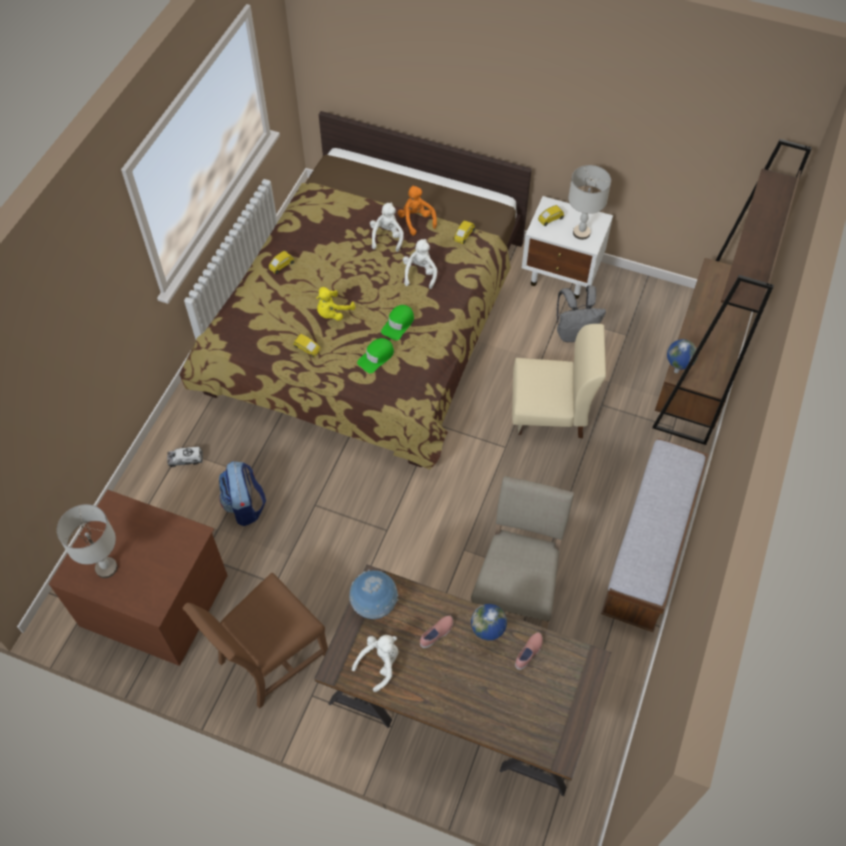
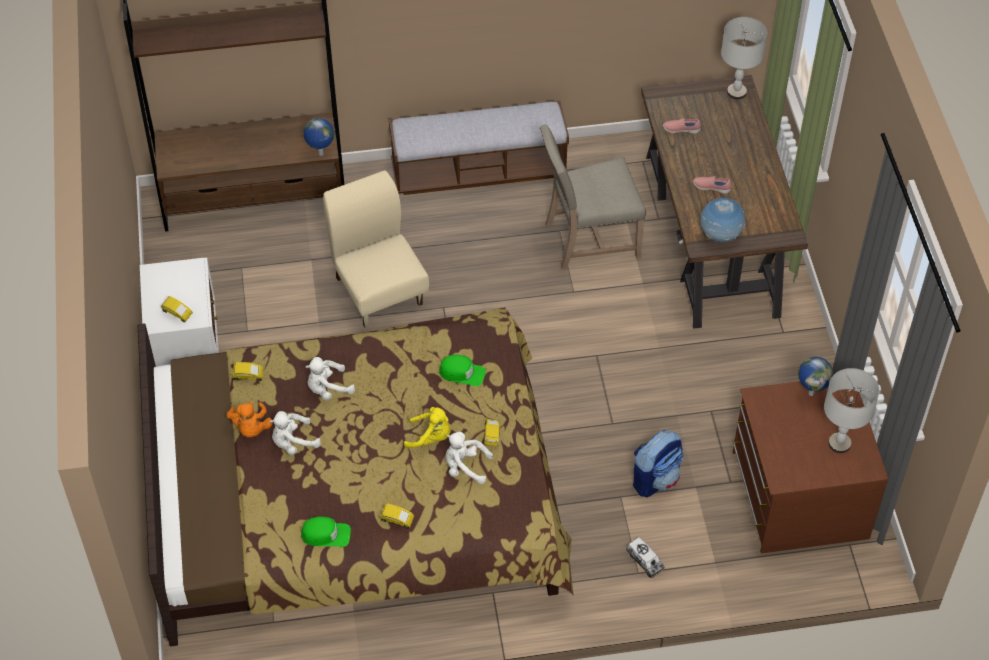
camera: 120 degrees left, 5 degrees down
brown chair [182,573,328,709] -> none
white plush toy [352,635,398,692] -> white plush toy moved to [446,432,493,484]
green cap [381,305,414,341] -> green cap moved to [301,516,351,547]
orange plush toy [398,186,437,235] -> orange plush toy turned 45 degrees counterclockwise [226,401,273,437]
globe [471,604,507,640] -> globe moved to [798,357,833,396]
grey backpack [557,285,606,342] -> none
grey table lamp [568,165,611,240] -> grey table lamp moved to [721,17,767,100]

